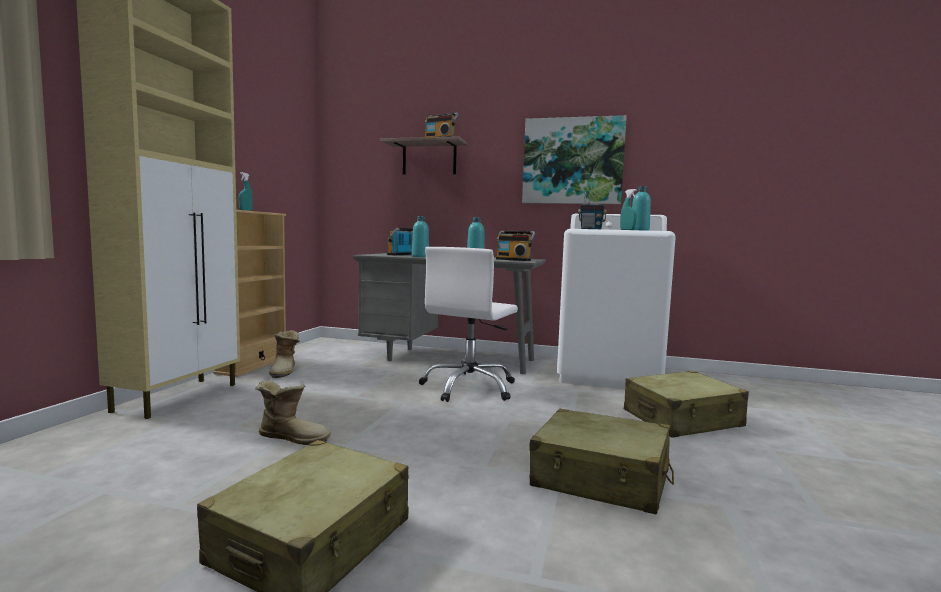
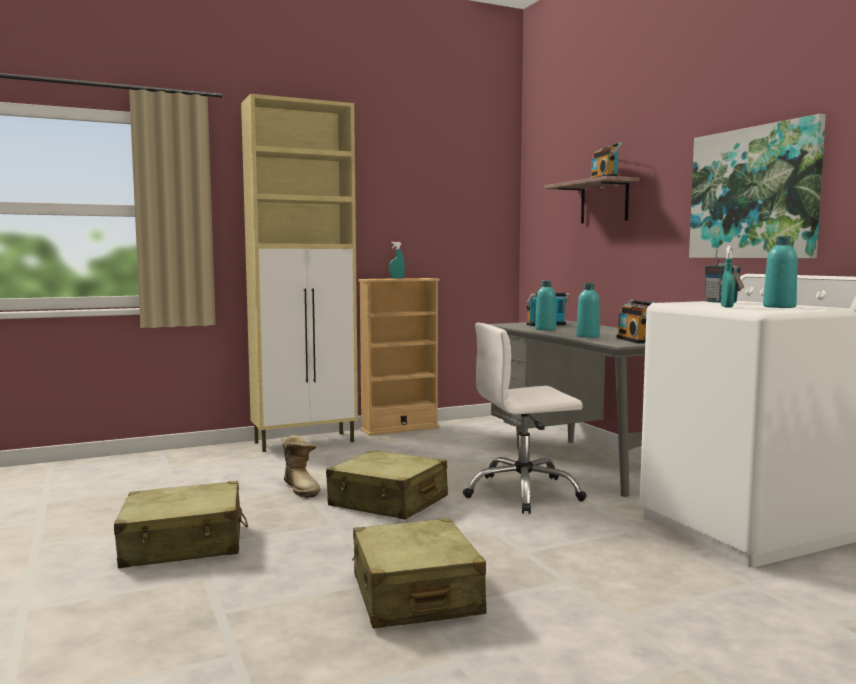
camera: 50 degrees right, 0 degrees up
boot [269,330,300,378] -> none
beige suitcase [624,371,749,438] -> beige suitcase moved to [326,450,448,520]

